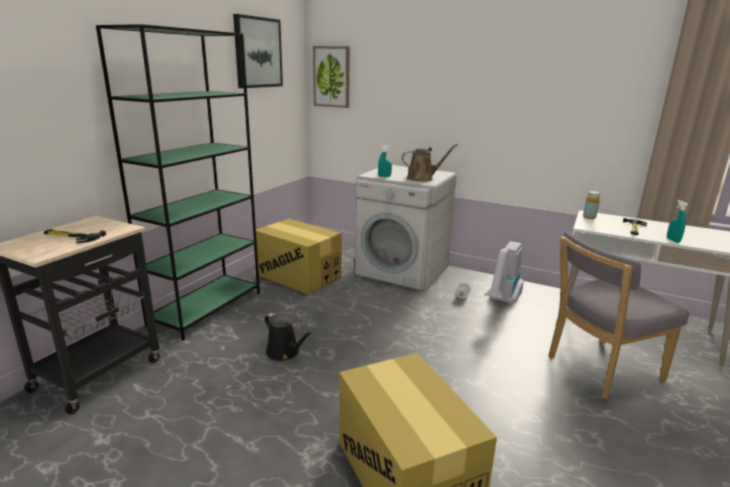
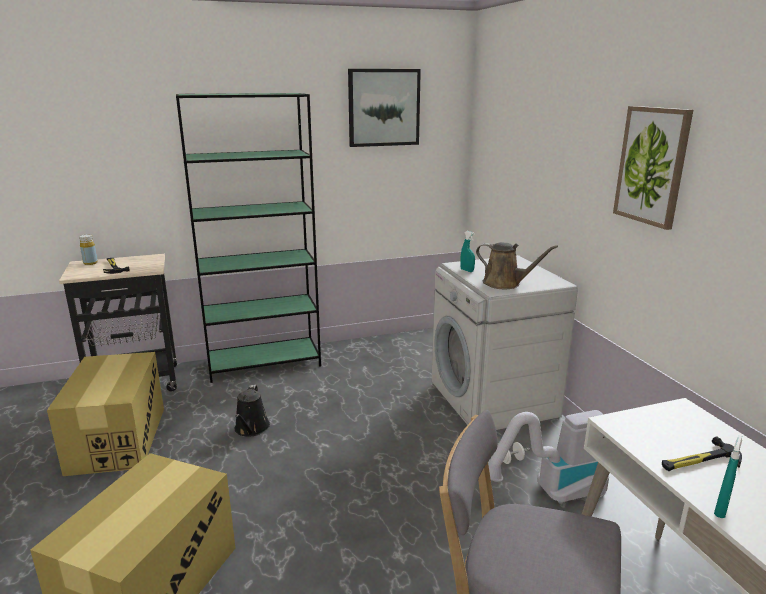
camera: 45 degrees right, 0 degrees up
cardboard box [256,219,342,295] -> cardboard box moved to [47,352,164,476]
picture [313,46,350,108] -> picture moved to [613,106,693,230]
yellow bottle [583,191,600,219] -> yellow bottle moved to [79,234,98,265]

